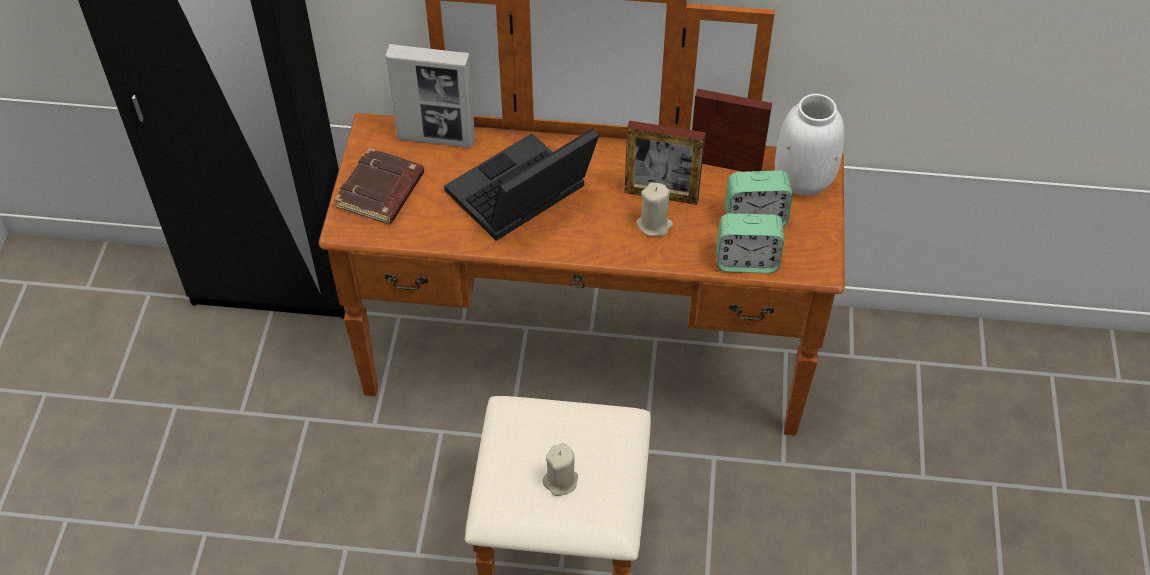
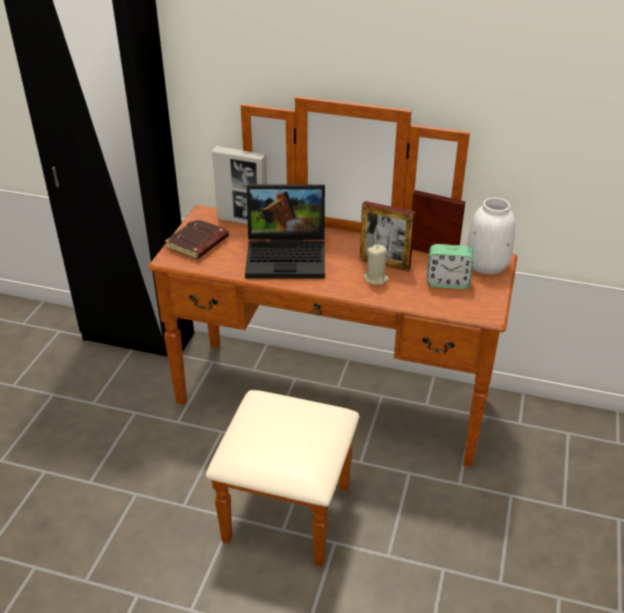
camera: 10 degrees right, 15 degrees down
laptop [444,128,599,241] -> laptop turned 150 degrees counterclockwise [245,184,325,279]
beige candle [542,443,578,496] -> none
alarm clock [717,213,784,273] -> none

